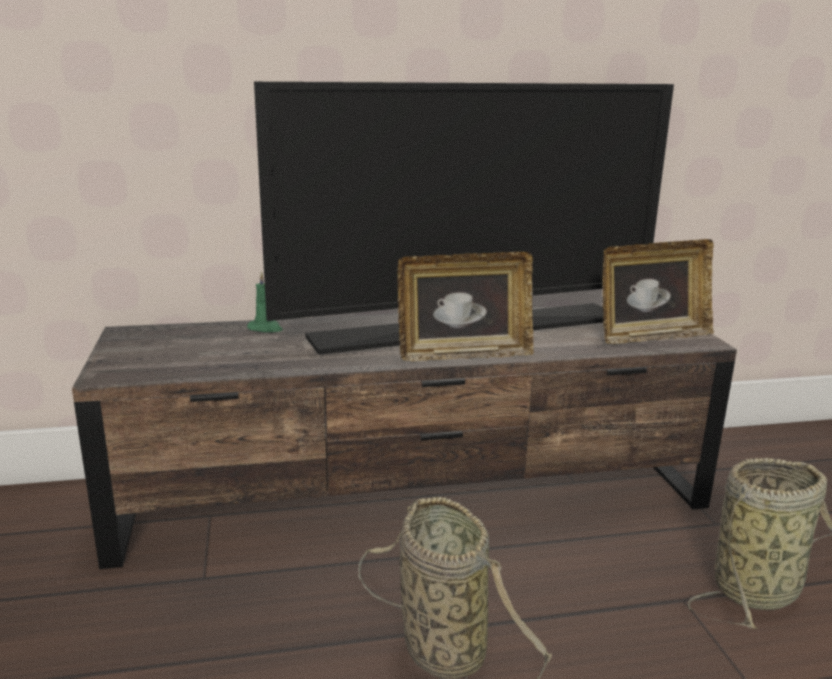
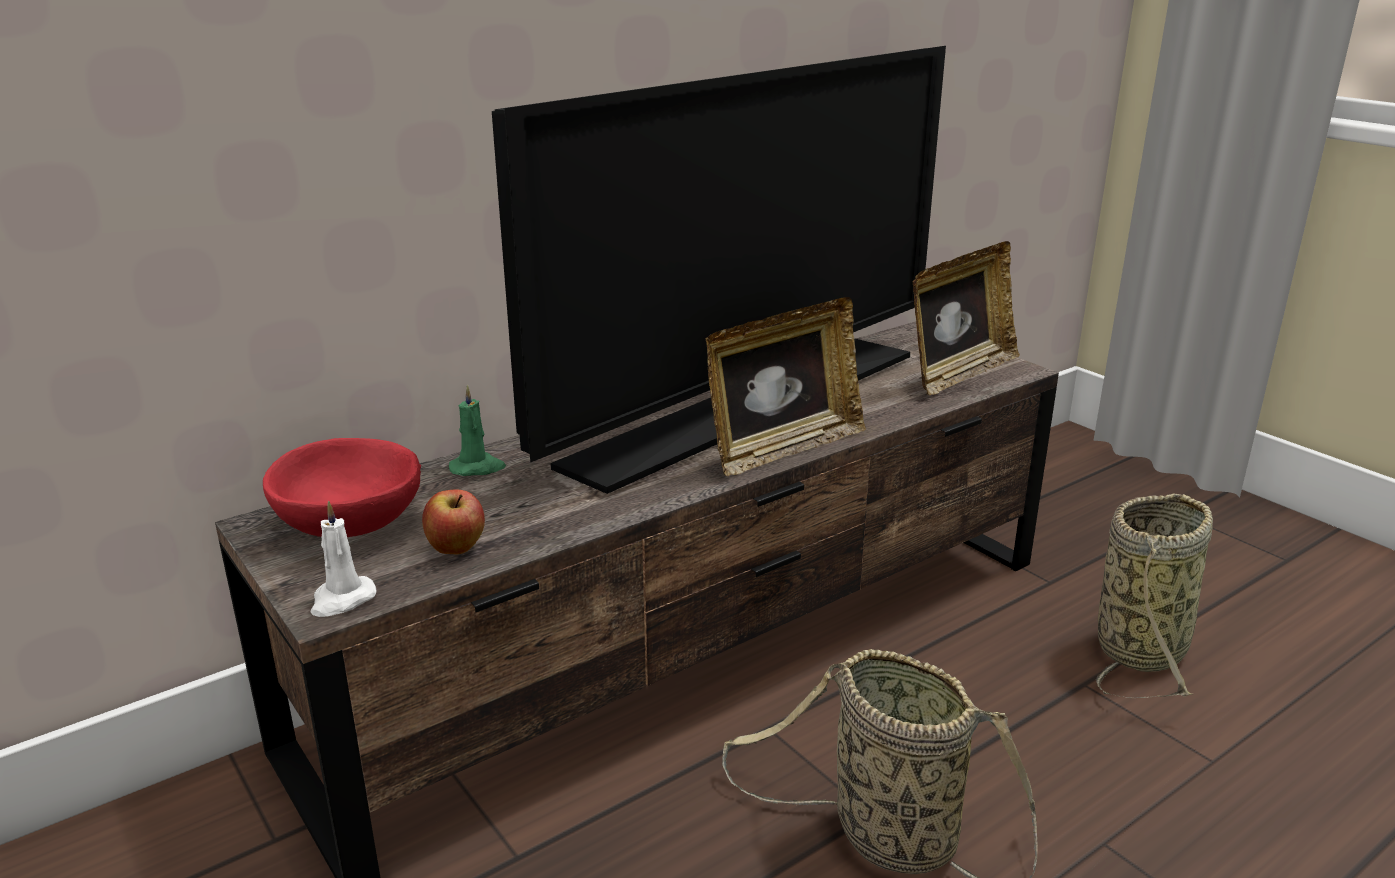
camera: 25 degrees left, 5 degrees up
none -> red bowl [263,438,421,537]
none -> white candle [310,501,376,617]
none -> apple [422,489,485,554]

